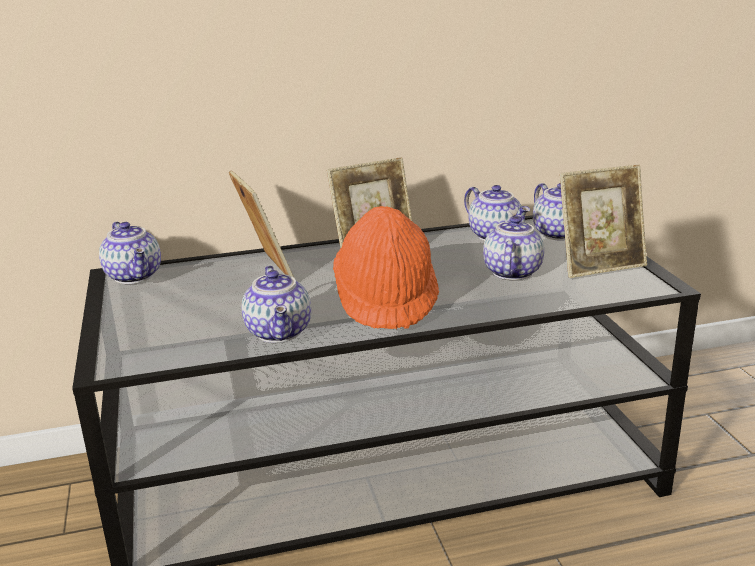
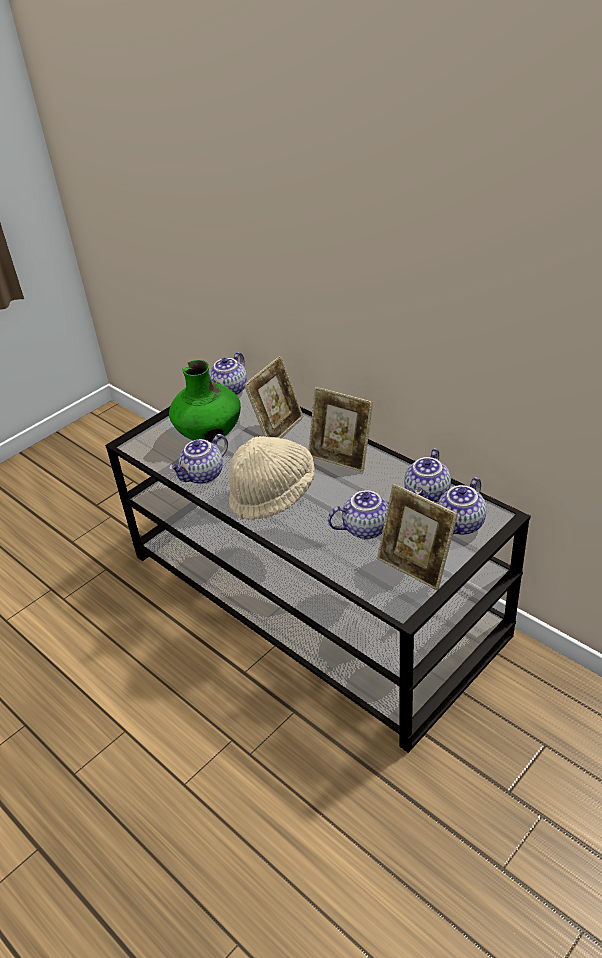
camera: 60 degrees right, 15 degrees up
orange hat [333,206,439,329] -> beige hat [229,436,315,520]
none -> green vase [169,360,241,442]

